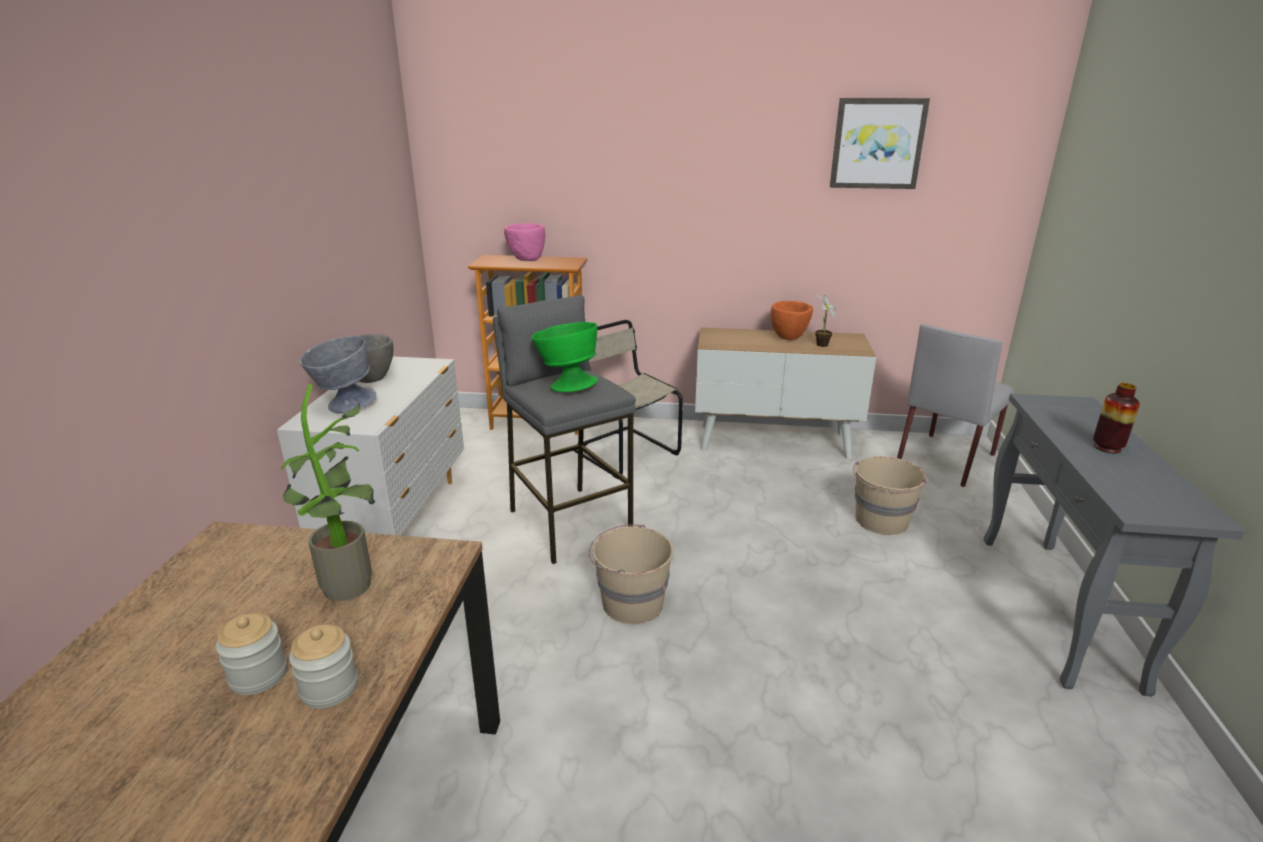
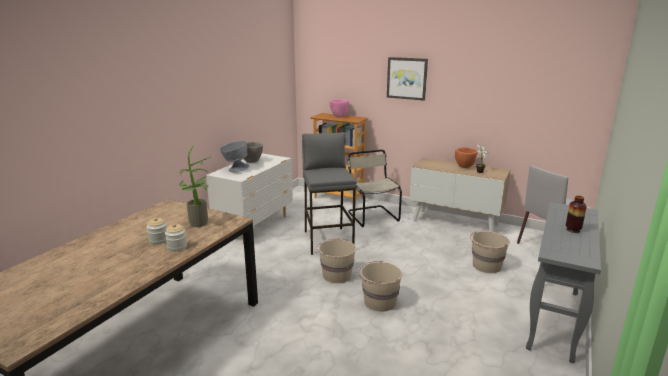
camera: 20 degrees right, 5 degrees down
green bowl [531,322,598,392] -> none
picture [830,98,930,189] -> picture moved to [387,57,428,101]
none -> beige bucket [359,261,402,312]

